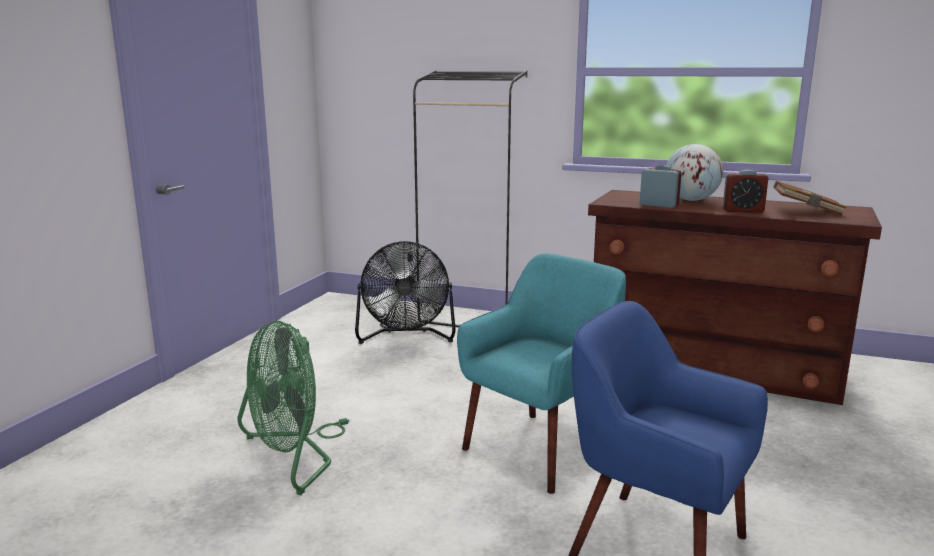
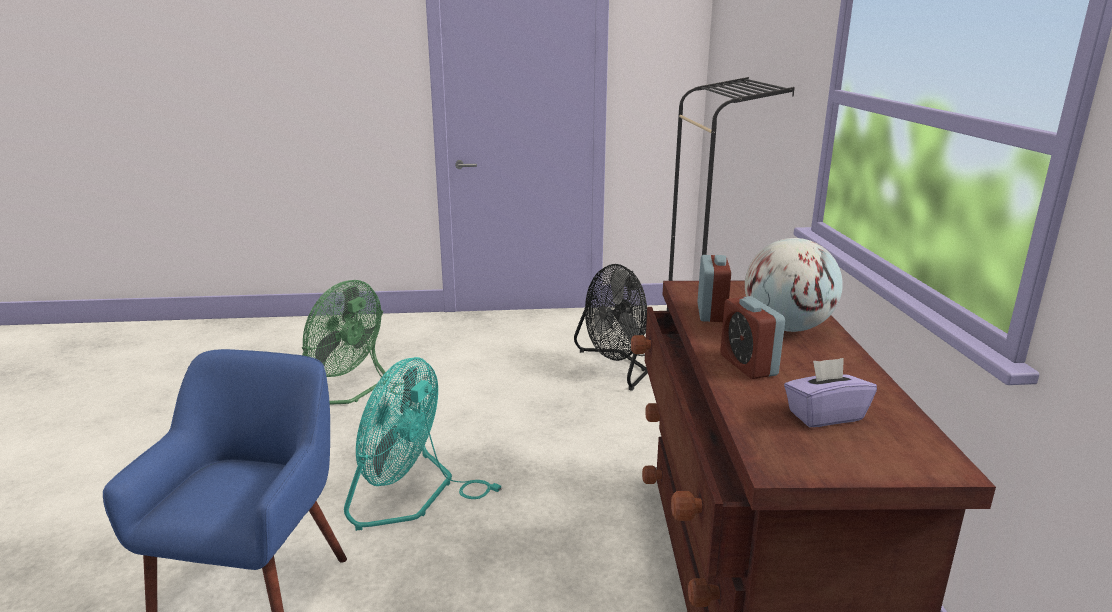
camera: 65 degrees right, 5 degrees up
turquoise armchair [457,254,626,494] -> turquoise fan [344,357,502,531]
brown book [773,181,847,216] -> purple tissue box [784,358,877,427]

